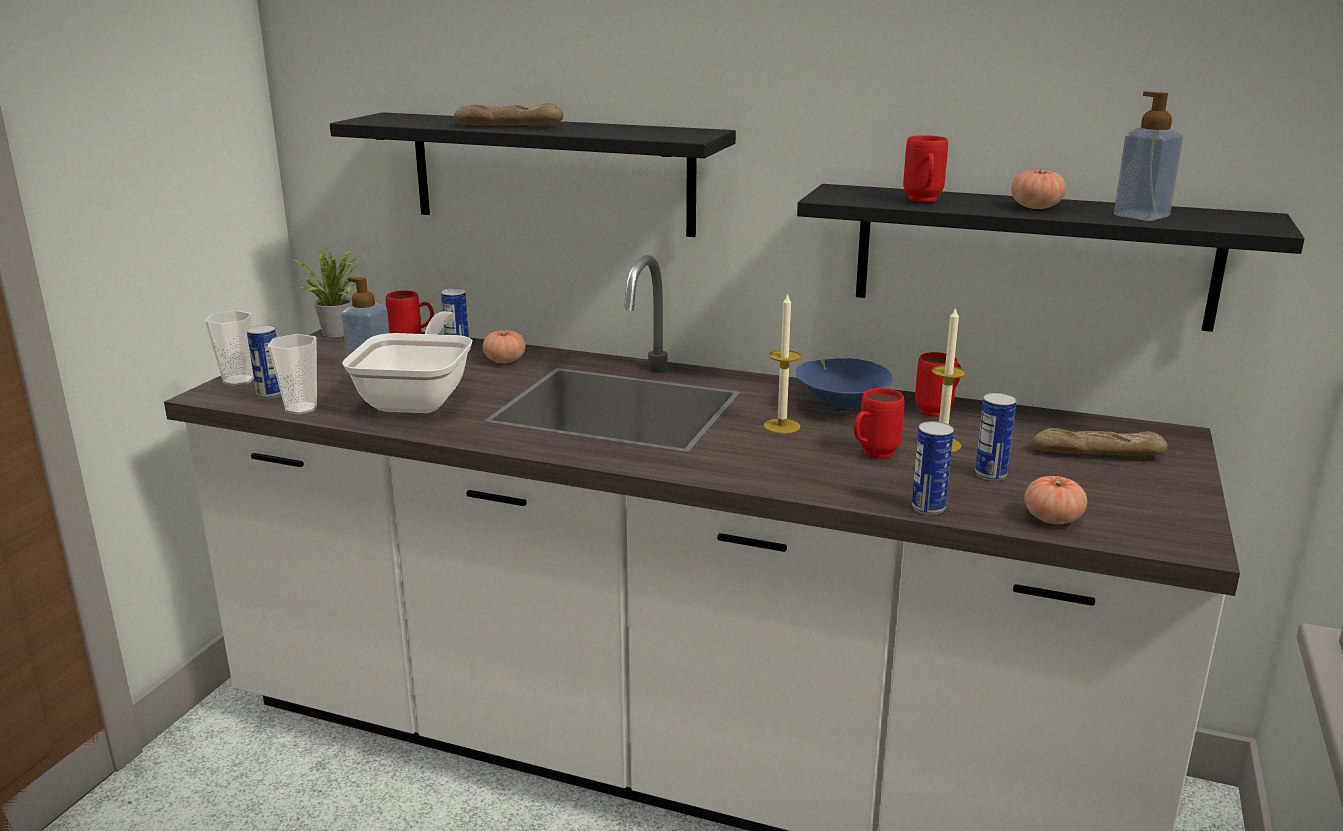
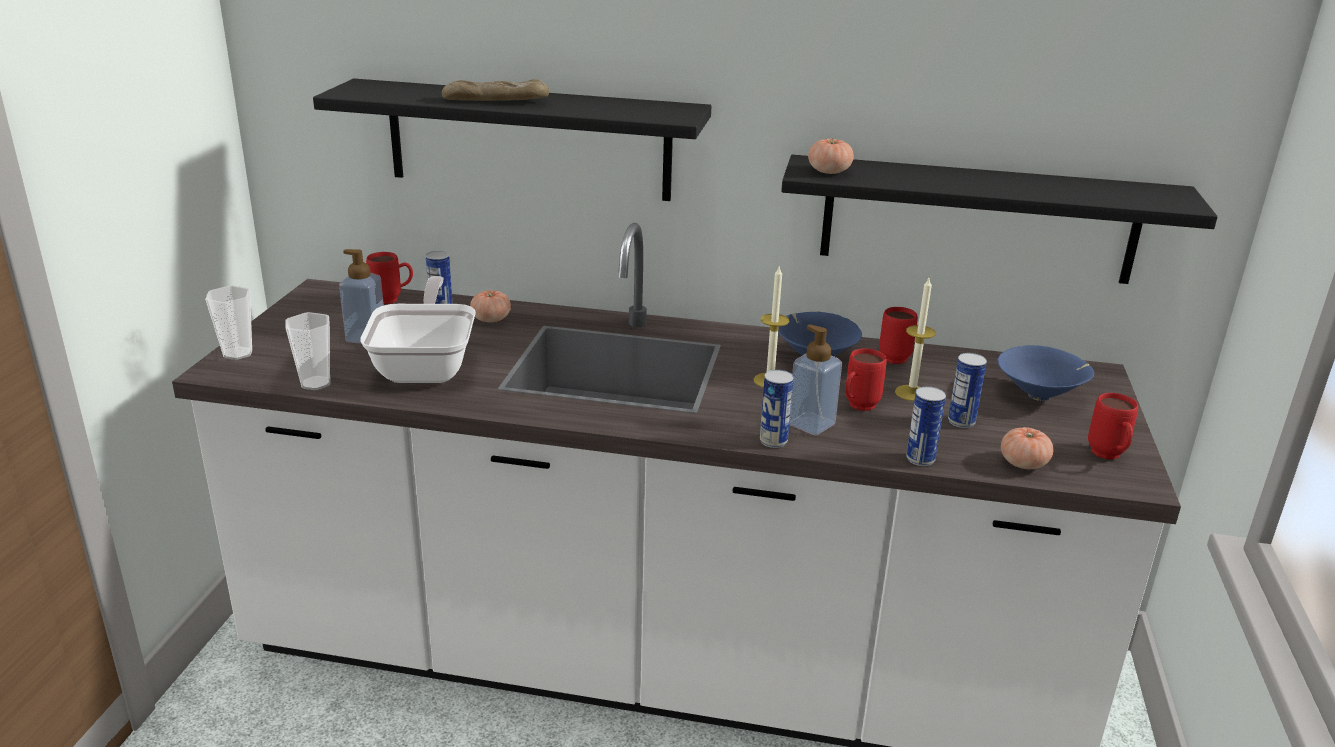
camera: 10 degrees left, 5 degrees up
can [247,325,281,399] -> can moved to [760,370,794,448]
potted plant [292,248,370,337] -> none
red mug [903,135,948,202] -> red mug moved to [1088,393,1138,460]
tomato [1011,168,1066,209] -> tomato moved to [808,139,854,174]
bread [1032,428,1168,456] -> blue bowl [997,345,1095,401]
soap dispenser [1114,91,1183,221] -> soap dispenser moved to [789,324,842,435]

